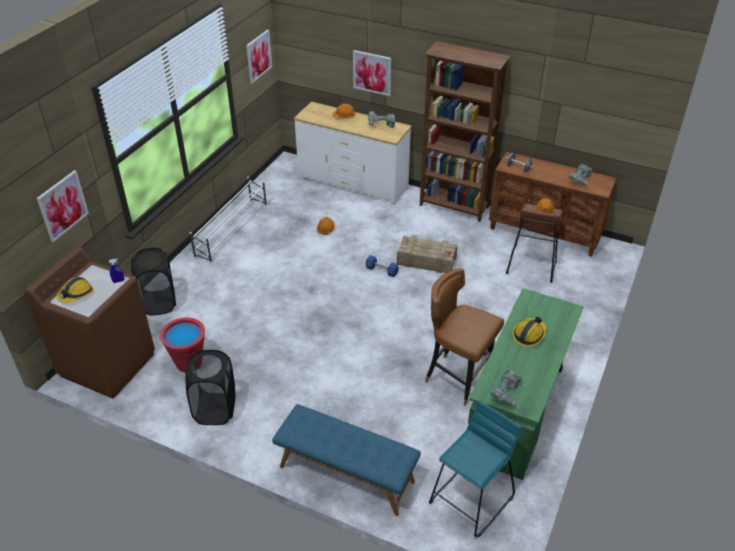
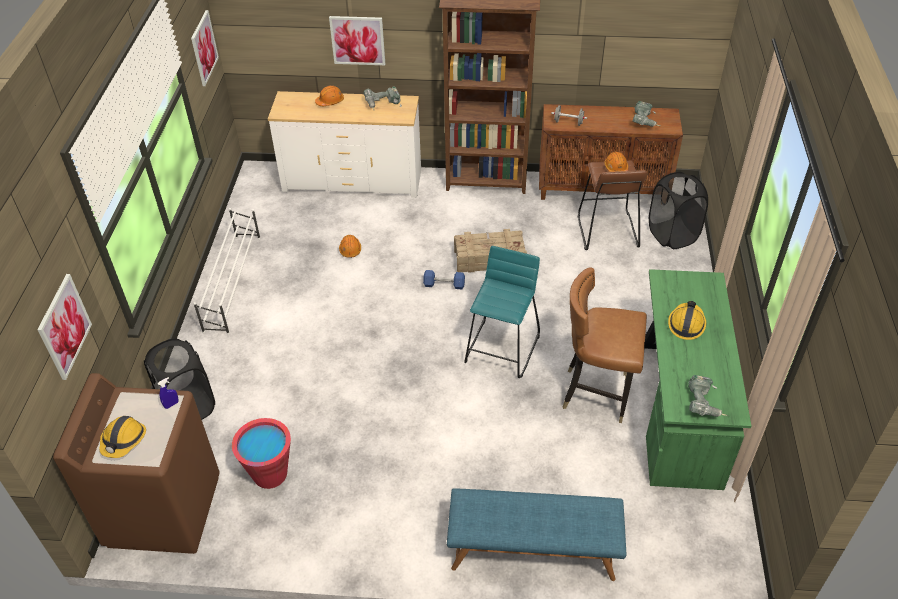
camera: 20 degrees left, 5 degrees up
black laundry basket [185,350,235,425] -> black laundry basket moved to [649,172,708,249]
turquoise stool [429,401,522,537] -> turquoise stool moved to [464,246,540,378]

